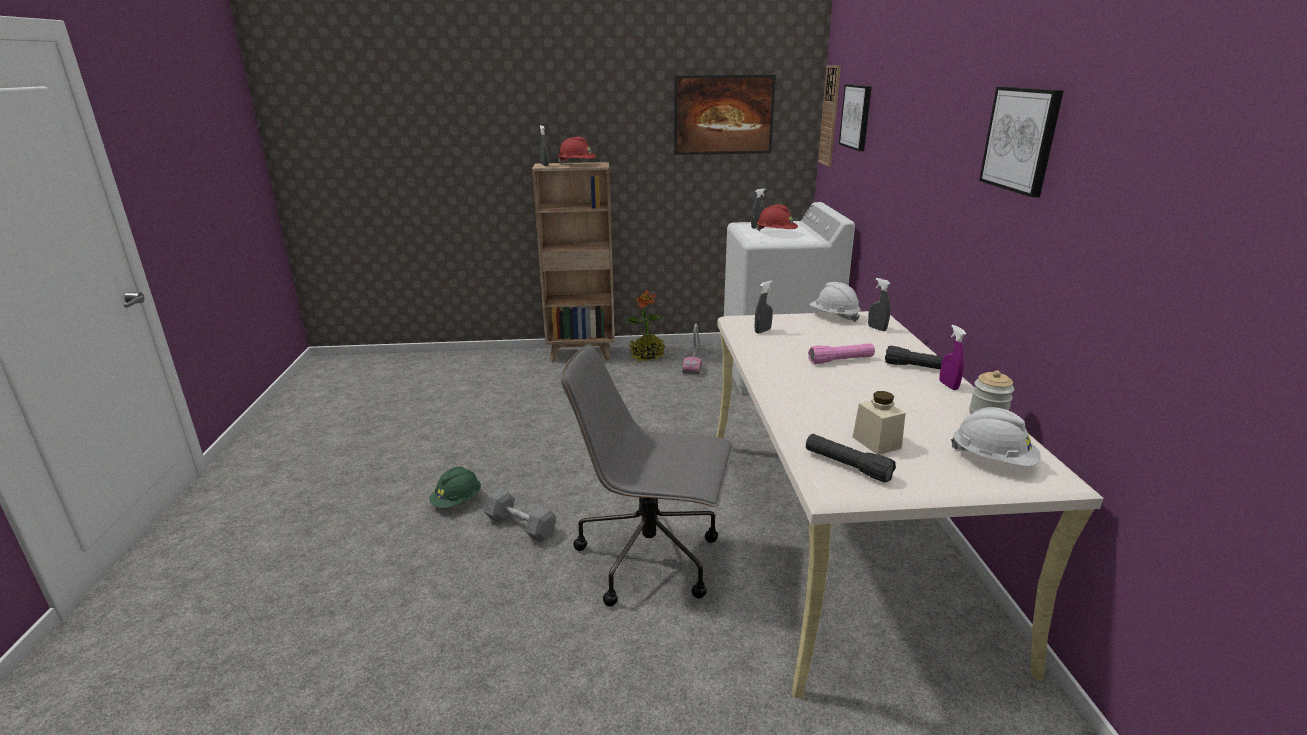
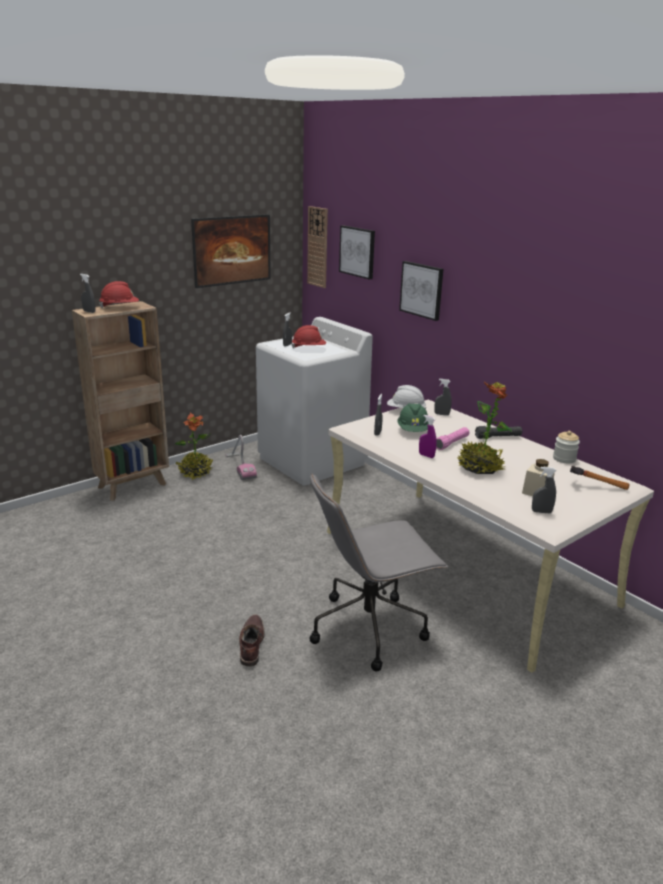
camera: 35 degrees left, 0 degrees up
green hard hat [429,467,481,508] -> green hard hat moved to [397,403,429,432]
grey dumbbell [484,488,557,542] -> brown boot [239,615,265,666]
black flashlight [806,434,896,483] -> grey spray bottle [532,467,556,513]
purple spray bottle [940,325,966,390] -> purple spray bottle moved to [419,415,437,458]
white hard hat [951,407,1041,467] -> hammer [570,466,630,490]
picture [979,87,1063,197] -> picture moved to [399,261,443,321]
none -> potted plant [457,382,512,474]

